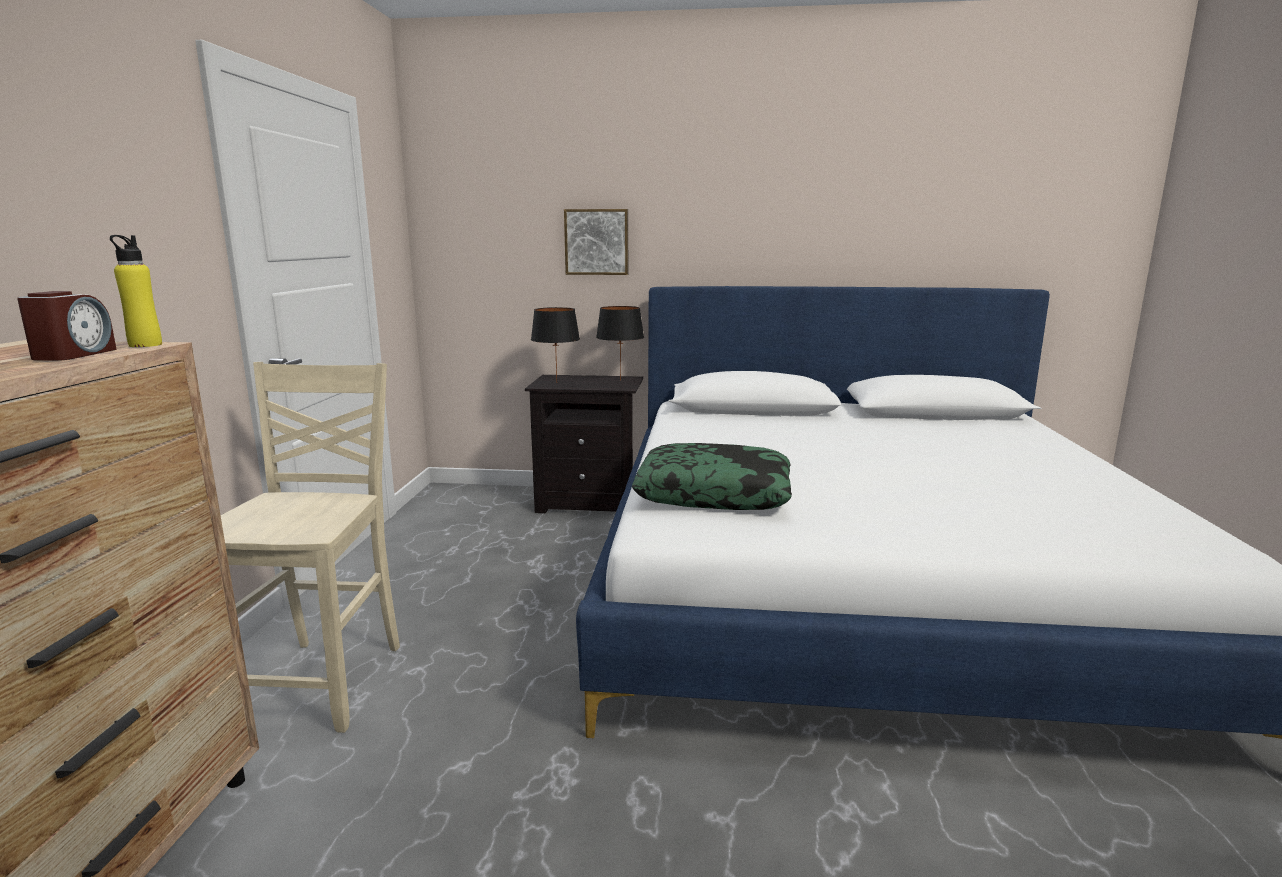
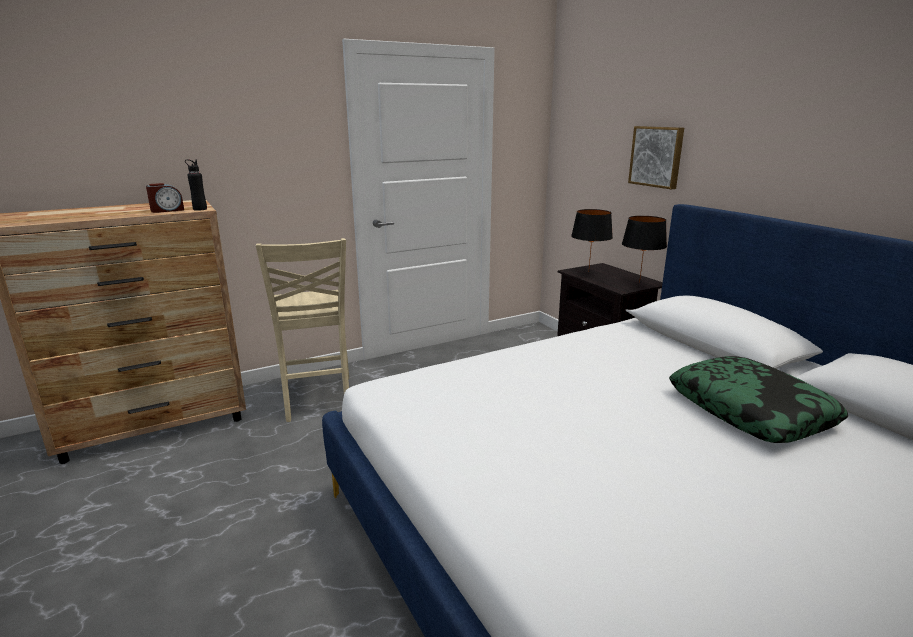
camera: 55 degrees right, 5 degrees up
yellow bottle [110,235,162,347] -> black bottle [185,159,207,211]
beige chair [221,362,400,733] -> beige chair turned 105 degrees clockwise [256,238,349,422]
pillow [632,443,792,510] -> pillow moved to [669,356,848,443]

